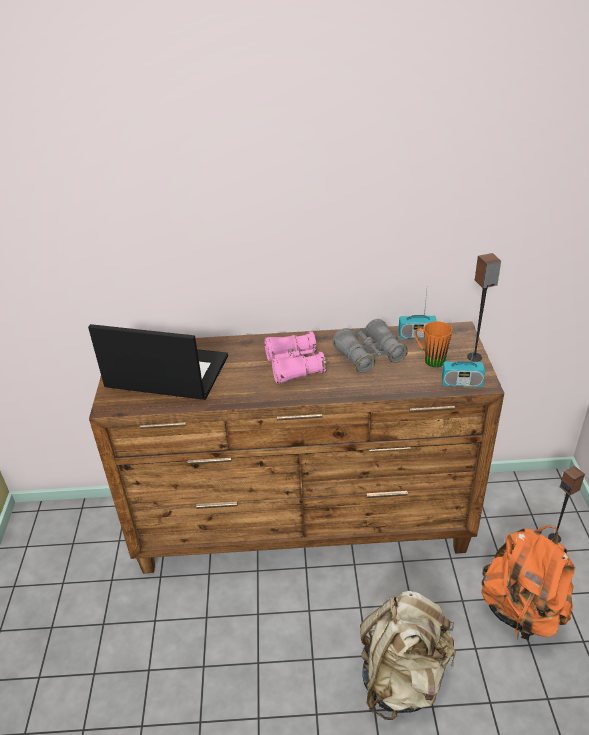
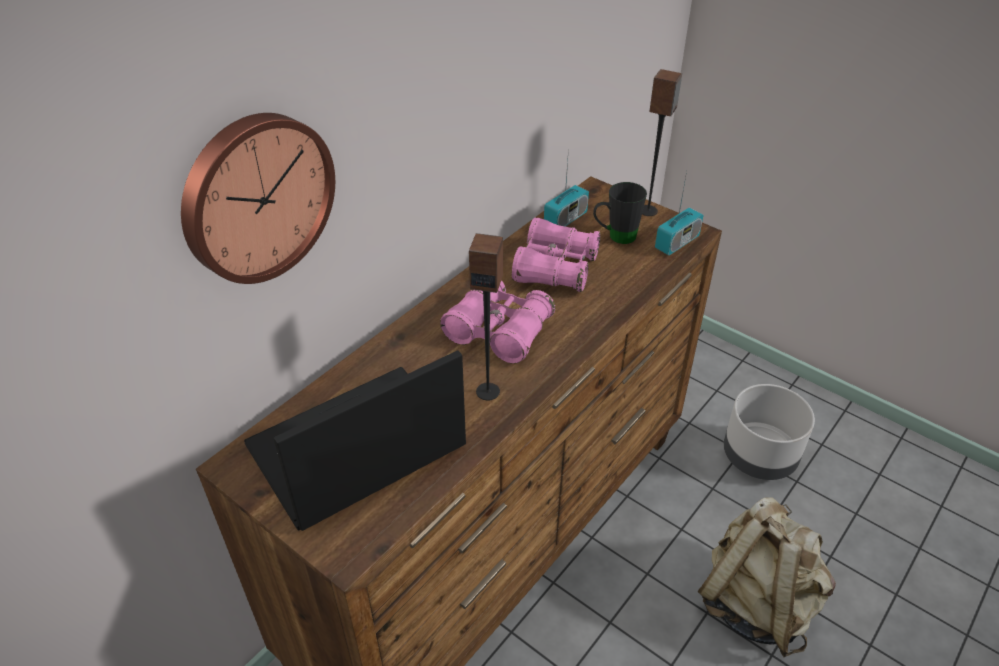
camera: 50 degrees left, 5 degrees up
grey binoculars [333,319,408,373] -> pink binoculars [512,218,601,292]
orange mug [415,321,452,367] -> black mug [593,182,647,244]
orange backpack [481,525,575,640] -> grey planter [724,384,815,480]
speaker [548,466,585,542] -> speaker moved to [469,233,503,401]
none -> wall clock [181,113,335,284]

